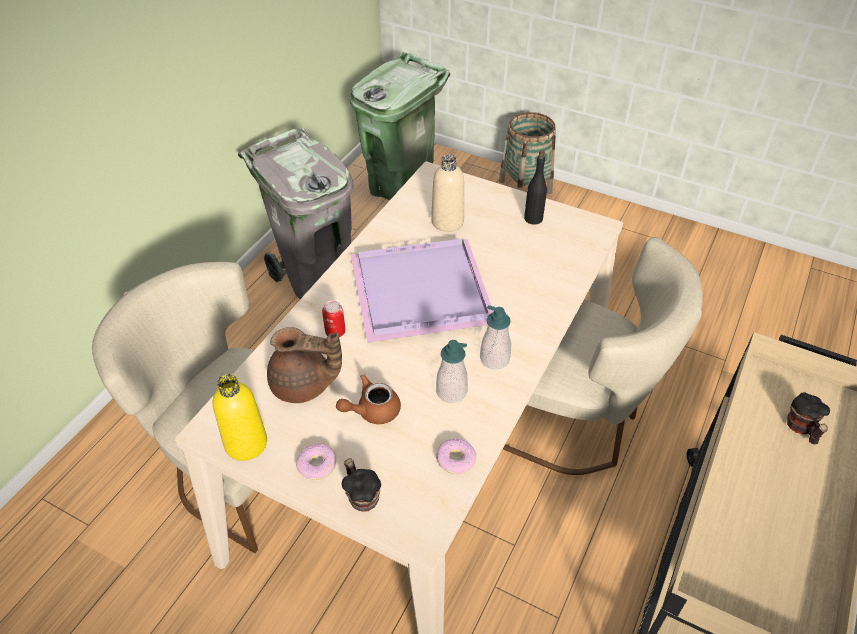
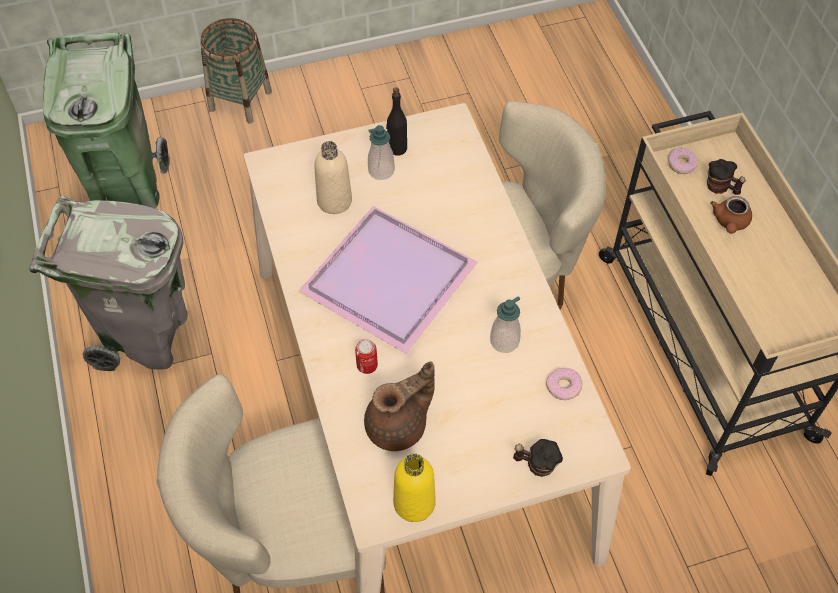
camera: 45 degrees left, 10 degrees up
donut [296,444,336,480] -> donut moved to [668,148,698,174]
brown teapot [336,374,401,424] -> brown teapot moved to [710,196,752,234]
soap dispenser [480,305,511,369] -> soap dispenser moved to [368,125,395,180]

